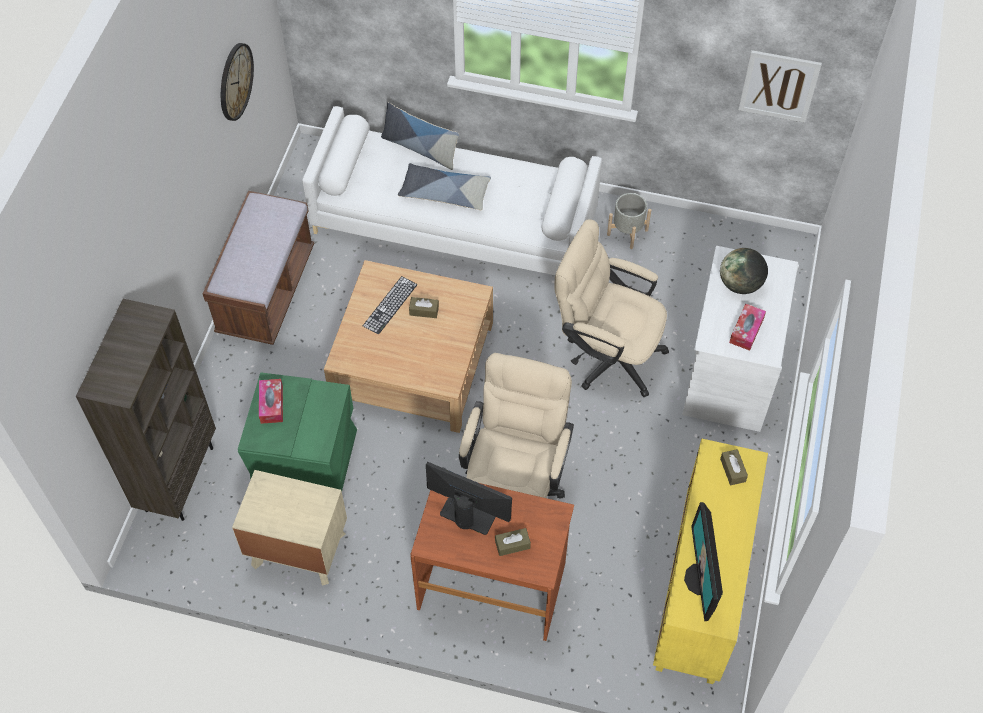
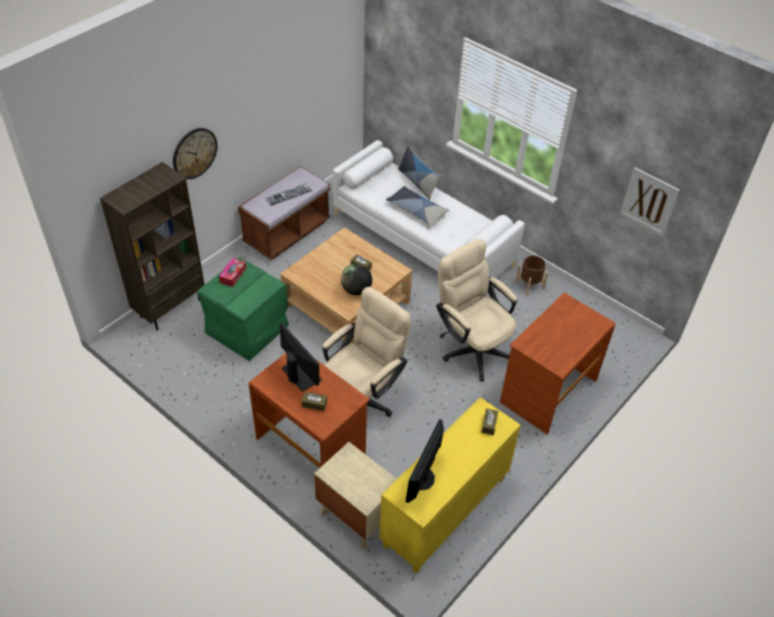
camera: 25 degrees right, 10 degrees down
wall clock [221,43,254,121] -> wall clock moved to [173,128,217,179]
beige nightstand [232,470,347,586] -> beige nightstand moved to [314,442,397,549]
keyboard [363,276,418,334] -> keyboard moved to [265,184,312,206]
grey planter [607,193,651,249] -> brown planter [515,255,548,295]
white desk [682,246,799,432] -> brown desk [500,293,615,435]
globe [720,248,768,294] -> globe moved to [341,264,372,295]
tissue box [729,303,766,351] -> none

